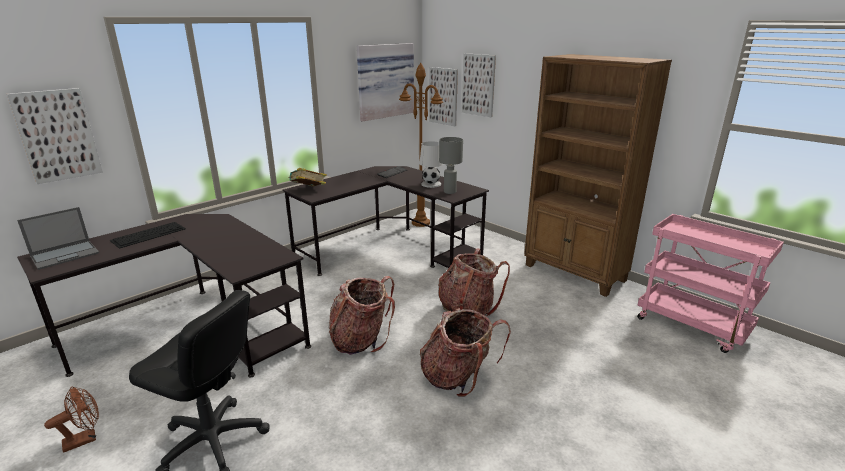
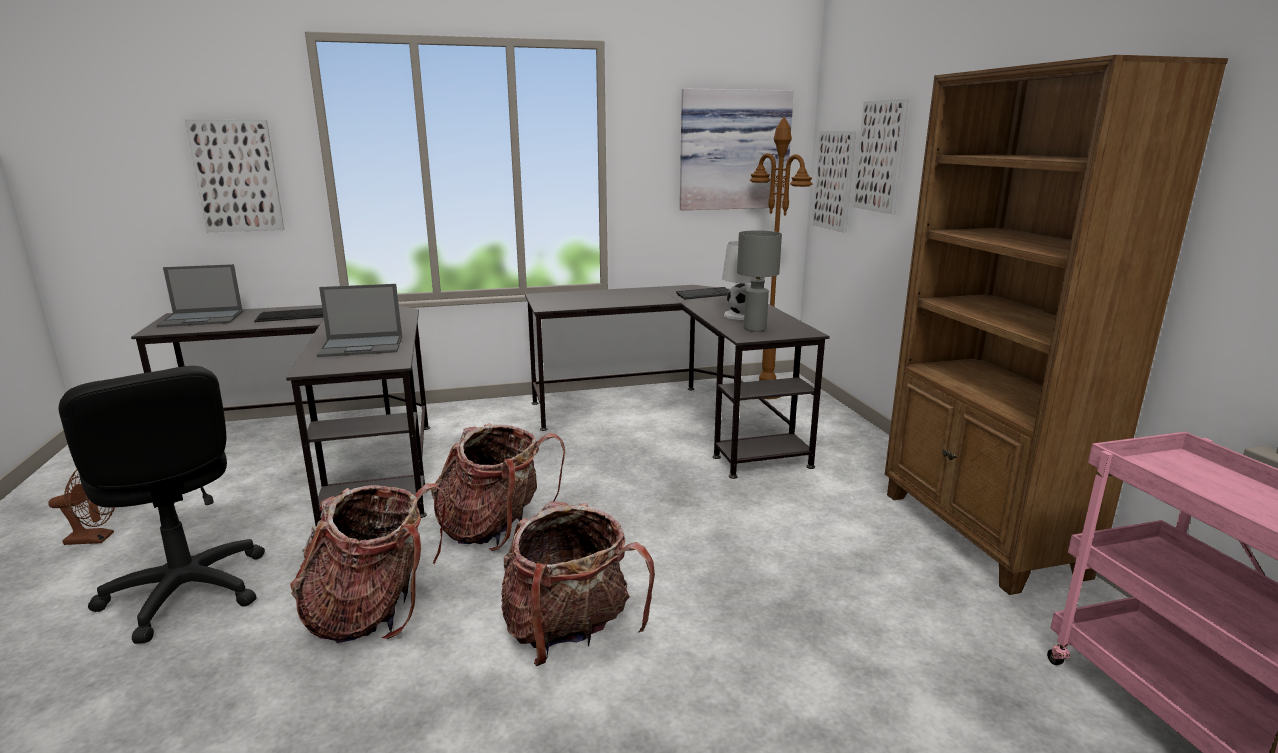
camera: 30 degrees right, 5 degrees down
book [288,168,327,186] -> none
backpack [438,248,510,316] -> backpack moved to [290,483,447,643]
none -> laptop [317,284,402,357]

